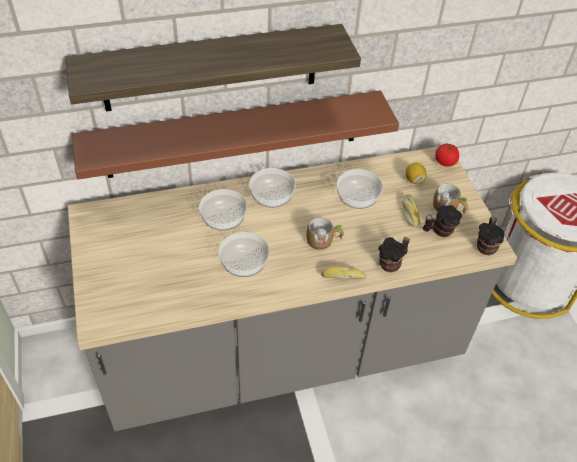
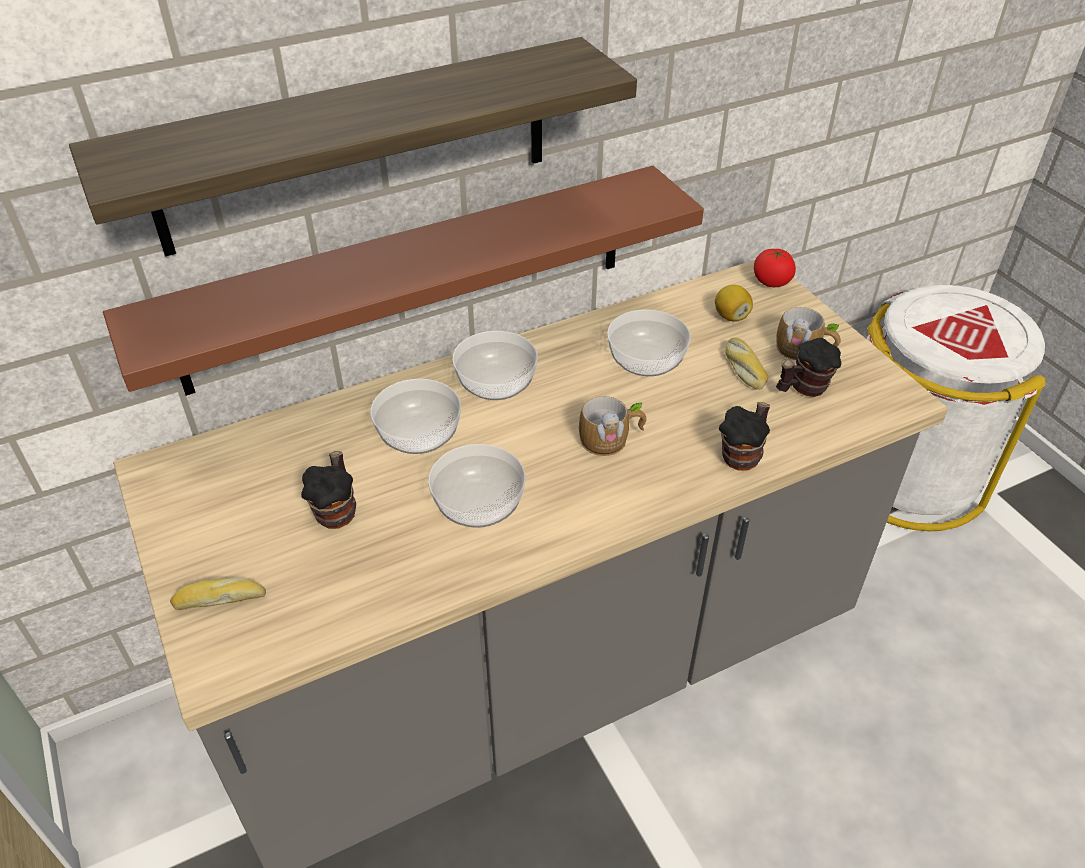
camera: 10 degrees left, 5 degrees down
bread [321,266,366,279] -> bread moved to [170,578,266,610]
mug [477,217,504,255] -> mug moved to [301,451,356,529]

